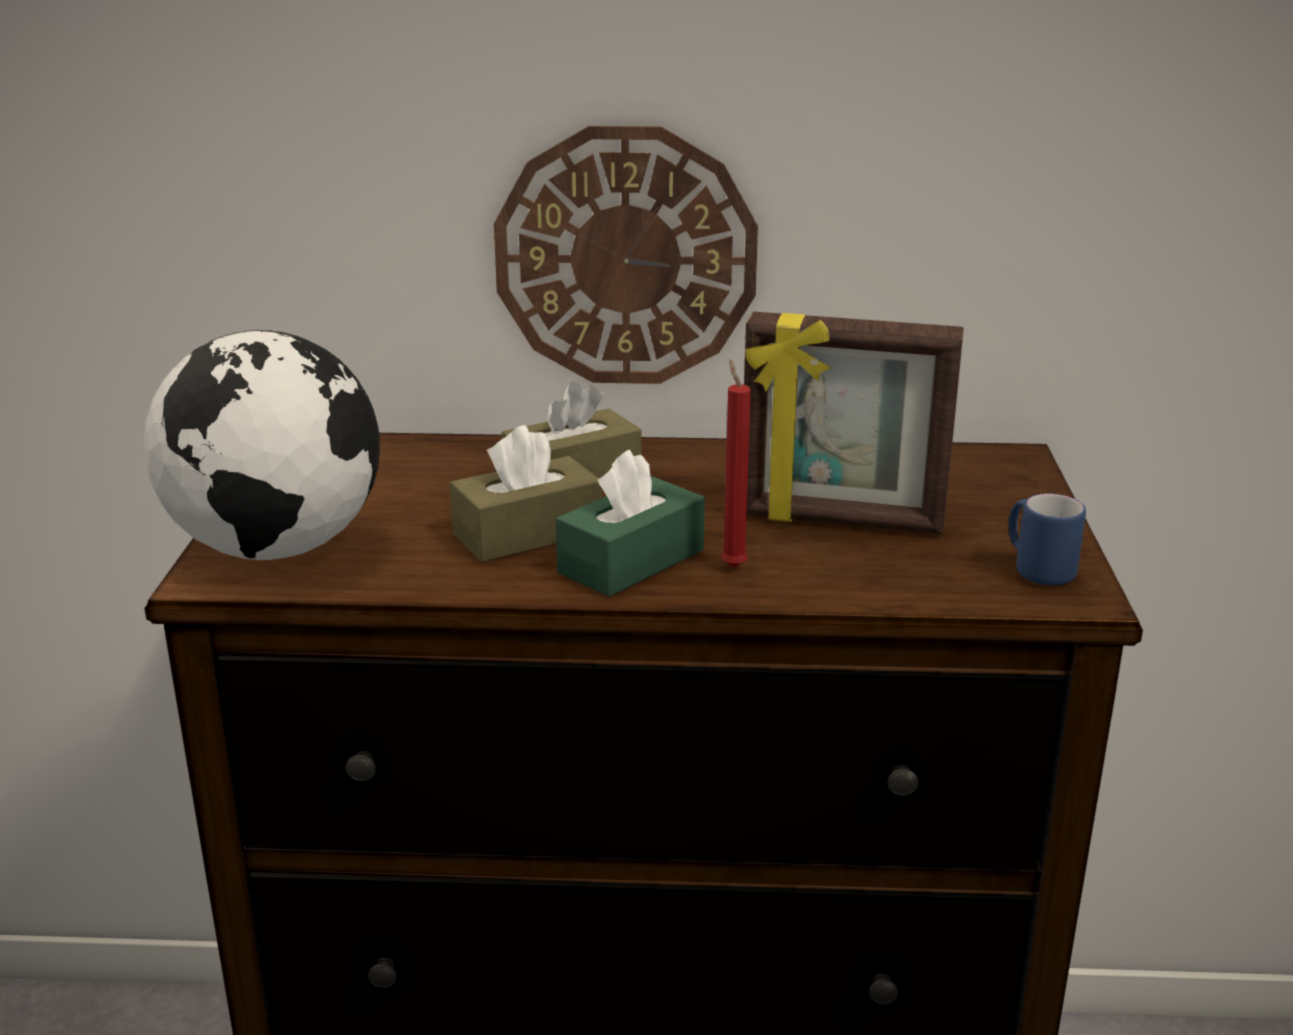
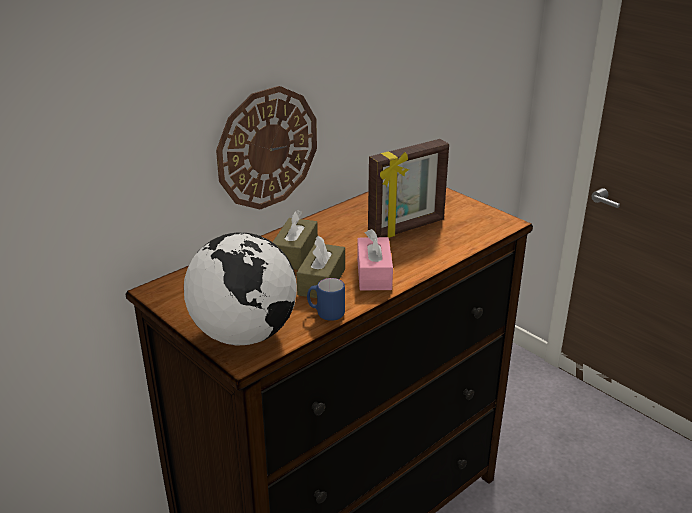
camera: 45 degrees left, 5 degrees up
green tissue box [556,450,705,597] -> pink tissue box [357,229,393,291]
red candle [721,359,751,568] -> none
blue mug [1008,493,1086,586] -> blue mug moved to [307,278,345,321]

